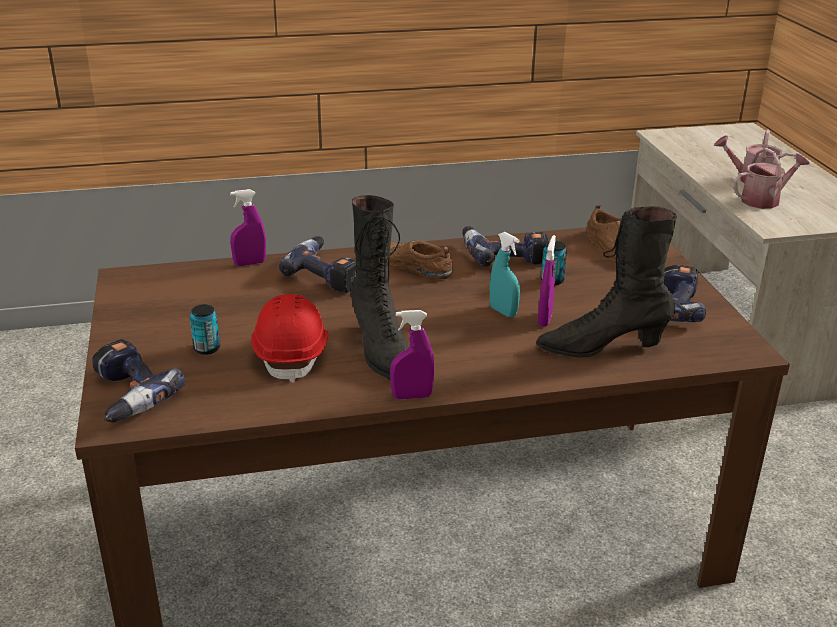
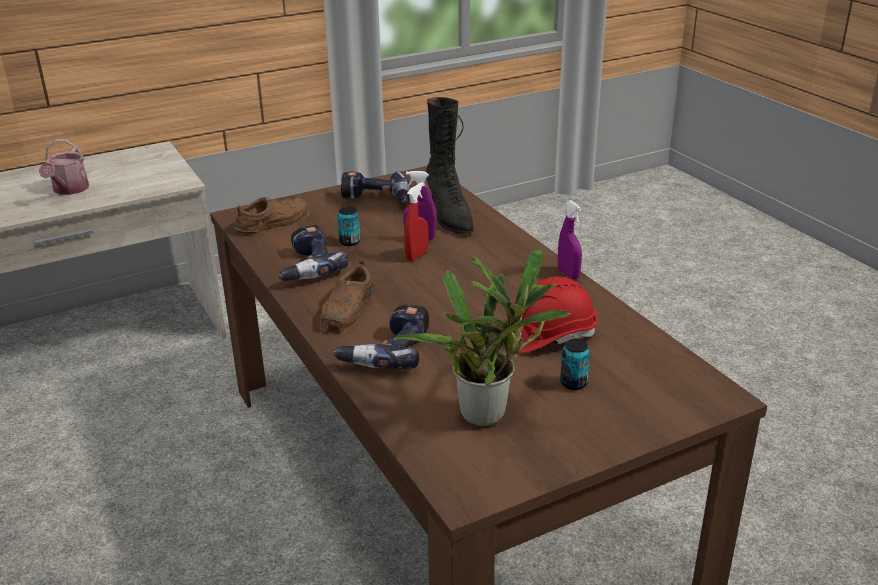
camera: 105 degrees left, 0 degrees up
power drill [92,339,185,423] -> none
purple spray bottle [230,189,266,266] -> none
black boot [351,195,408,381] -> none
turquoise spray bottle [490,232,520,317] -> red spray bottle [404,183,429,261]
watering can [733,148,809,209] -> none
none -> potted plant [393,248,571,427]

